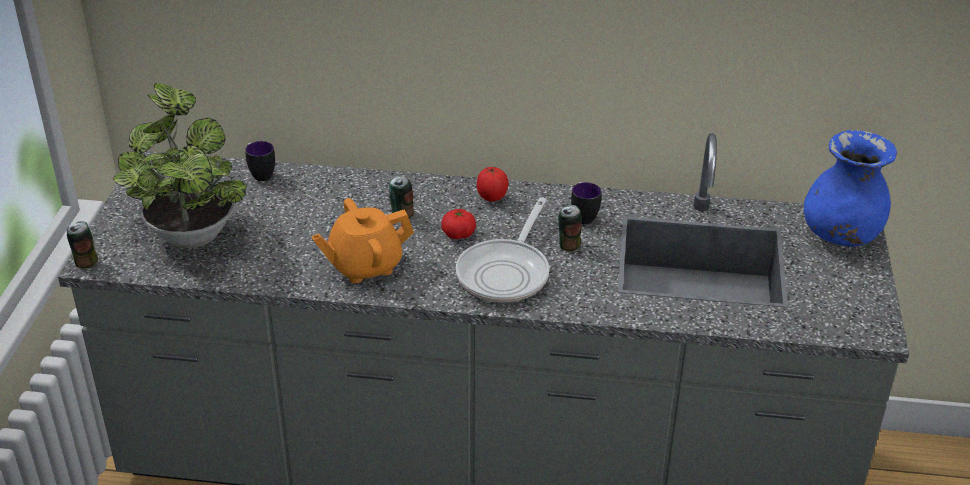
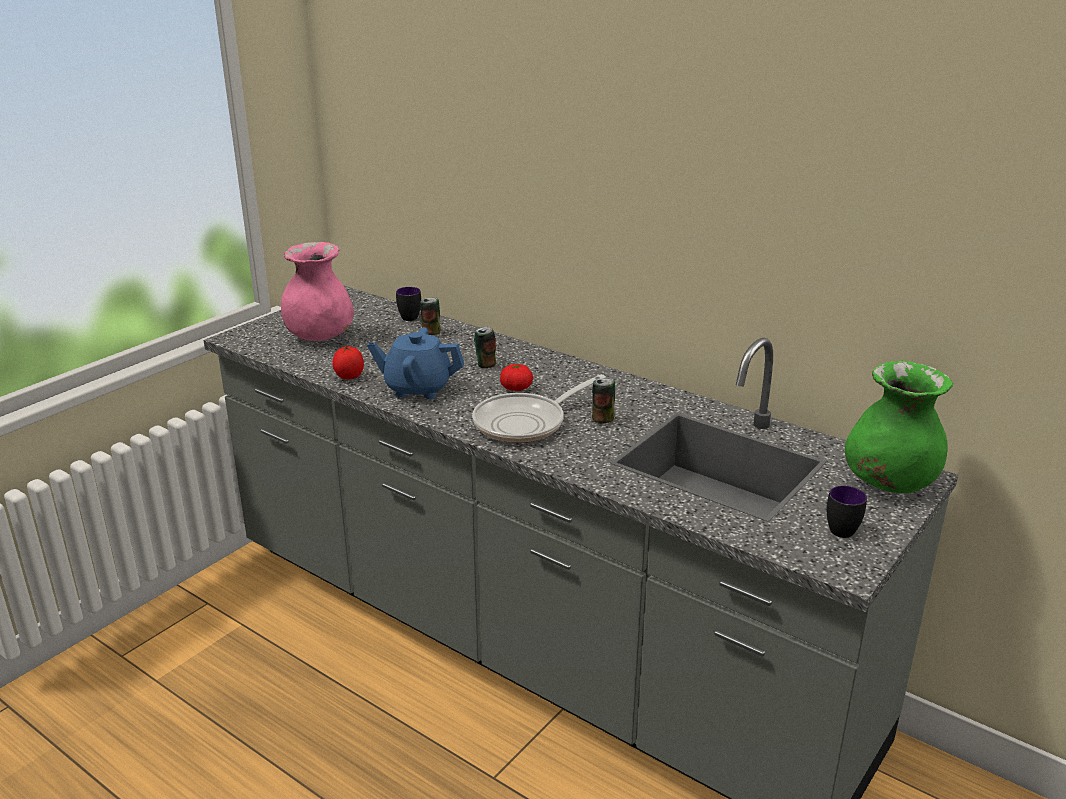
camera: 30 degrees right, 10 degrees down
can [67,221,98,268] -> can moved to [420,297,441,335]
potted plant [113,83,247,248] -> pink vase [281,242,354,341]
orange teapot [311,198,414,283] -> blue teapot [367,327,464,399]
tomato [477,167,509,202] -> tomato moved to [332,346,364,380]
mug [571,182,601,224] -> mug moved to [827,486,867,538]
blue vase [804,130,897,247] -> green vase [845,361,953,493]

